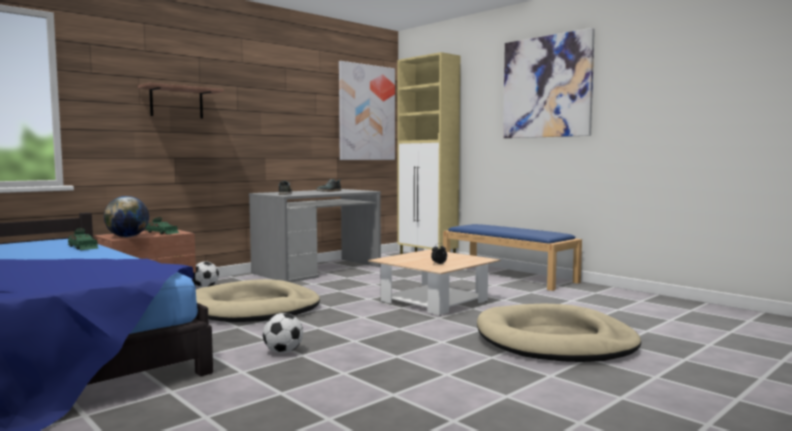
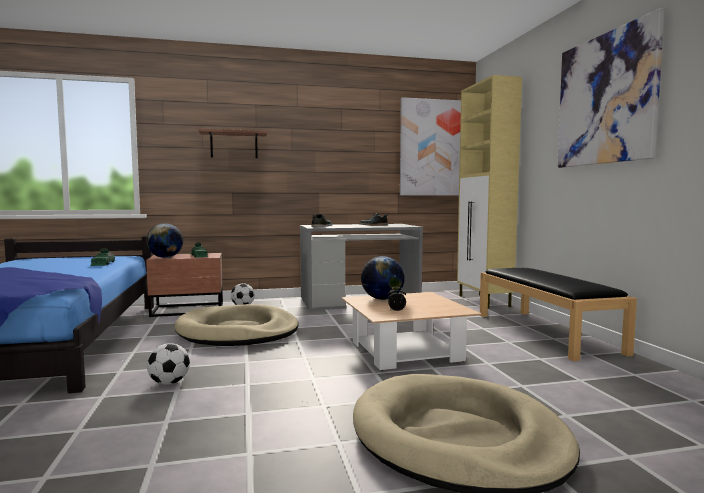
camera: 30 degrees right, 0 degrees up
blue bench [443,224,582,291] -> black bench [480,268,637,361]
none -> globe [361,256,405,300]

